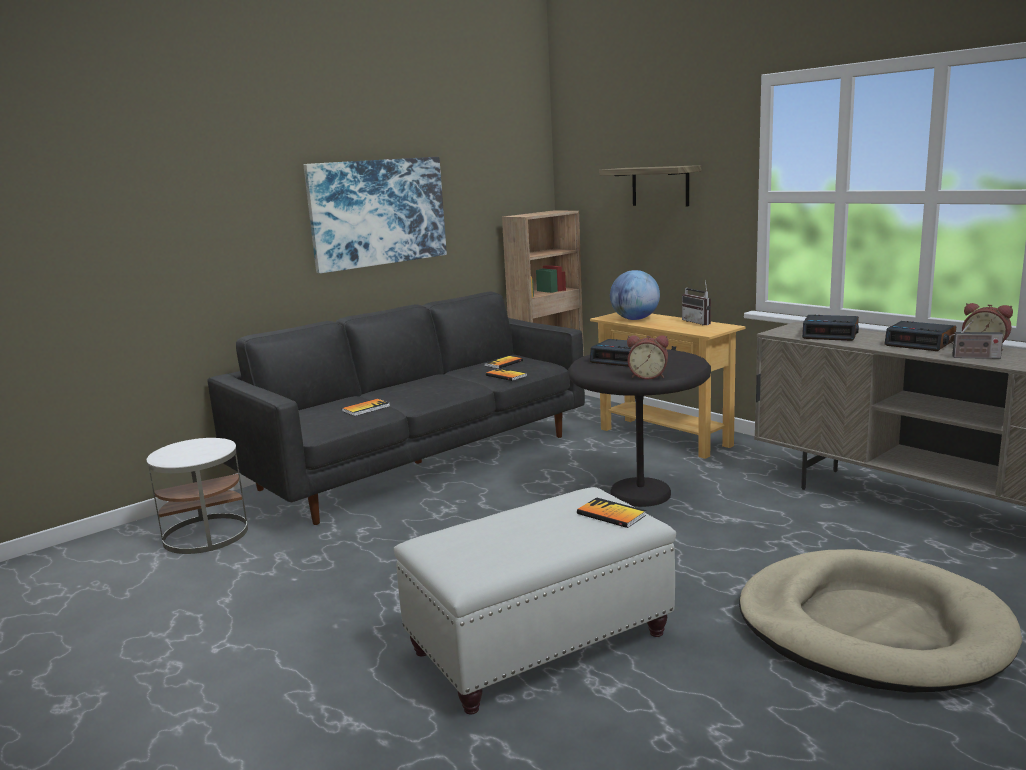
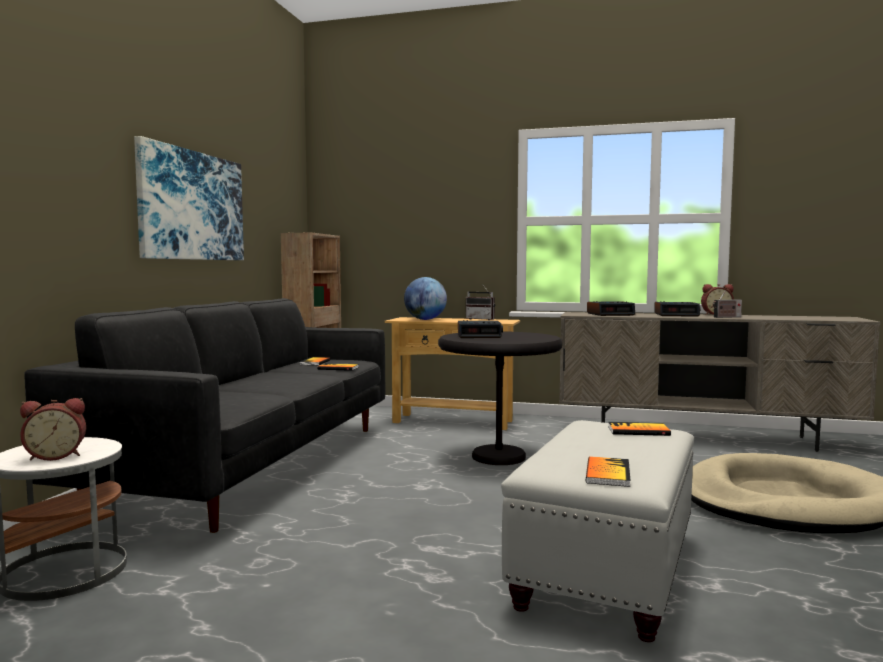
camera: 35 degrees left, 10 degrees down
book [342,399,390,416] -> book moved to [586,456,631,487]
shelf [599,165,701,206] -> none
alarm clock [627,335,669,379] -> alarm clock moved to [20,398,86,461]

